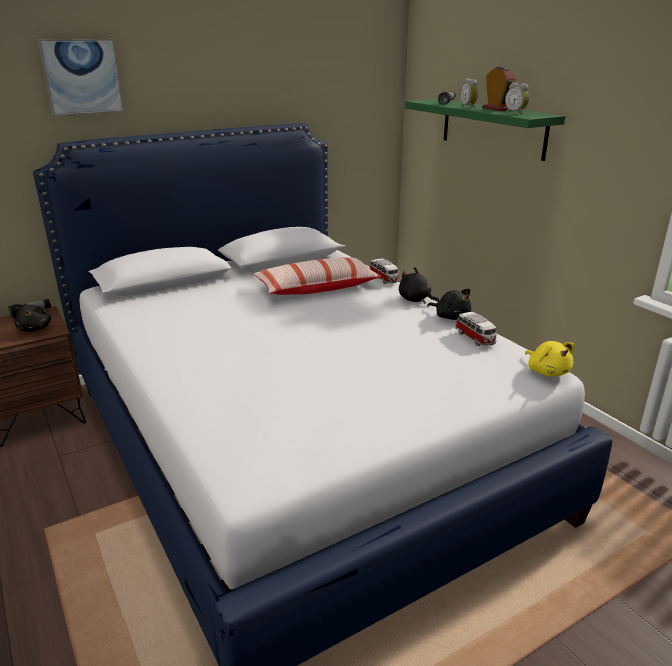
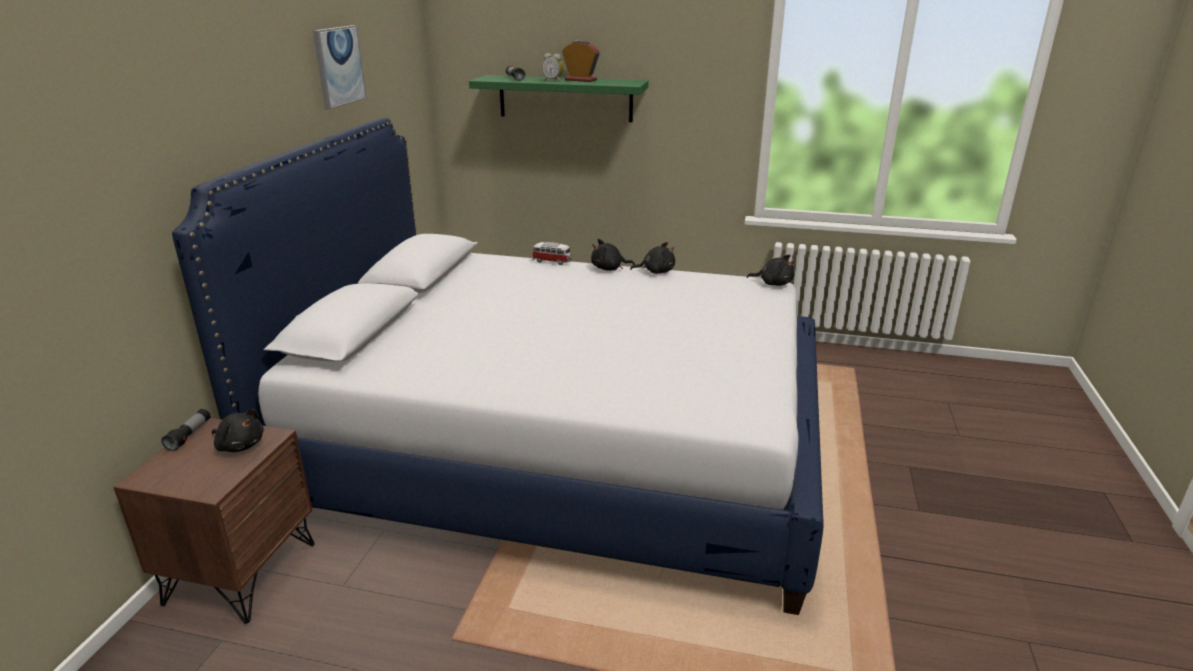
camera: 45 degrees left, 0 degrees up
picture [38,39,124,116] -> picture moved to [313,25,367,109]
pillow [254,257,381,295] -> none
toy car [455,312,497,346] -> none
alarm clock [505,82,529,115] -> none
yellow plush toy [525,341,574,377] -> black plush toy [747,254,795,286]

